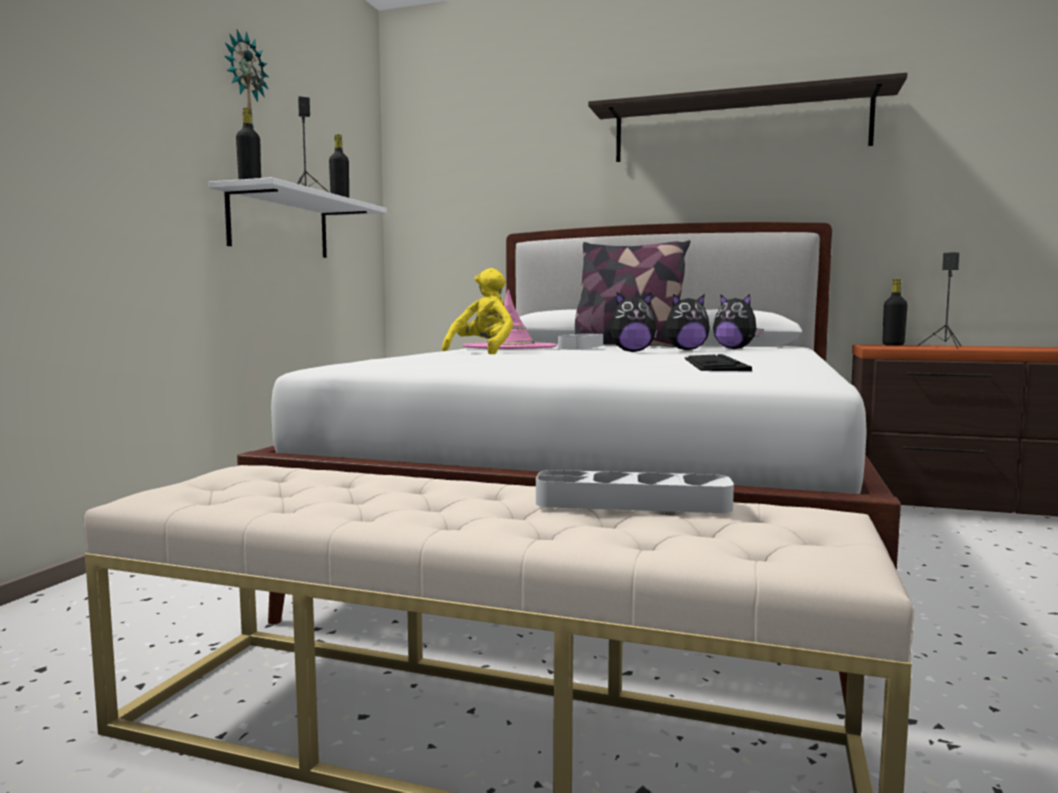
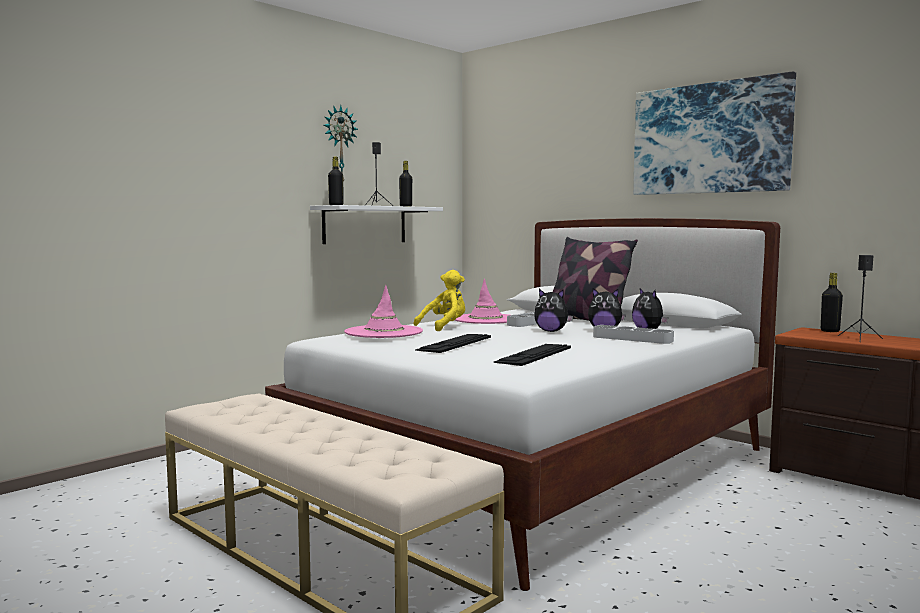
camera: 25 degrees right, 0 degrees up
grey tray [536,470,734,513] -> grey tray moved to [593,325,674,344]
shelf [588,72,908,162] -> picture [633,71,796,195]
none -> pink hat [344,285,423,338]
none -> keyboard [415,334,491,353]

